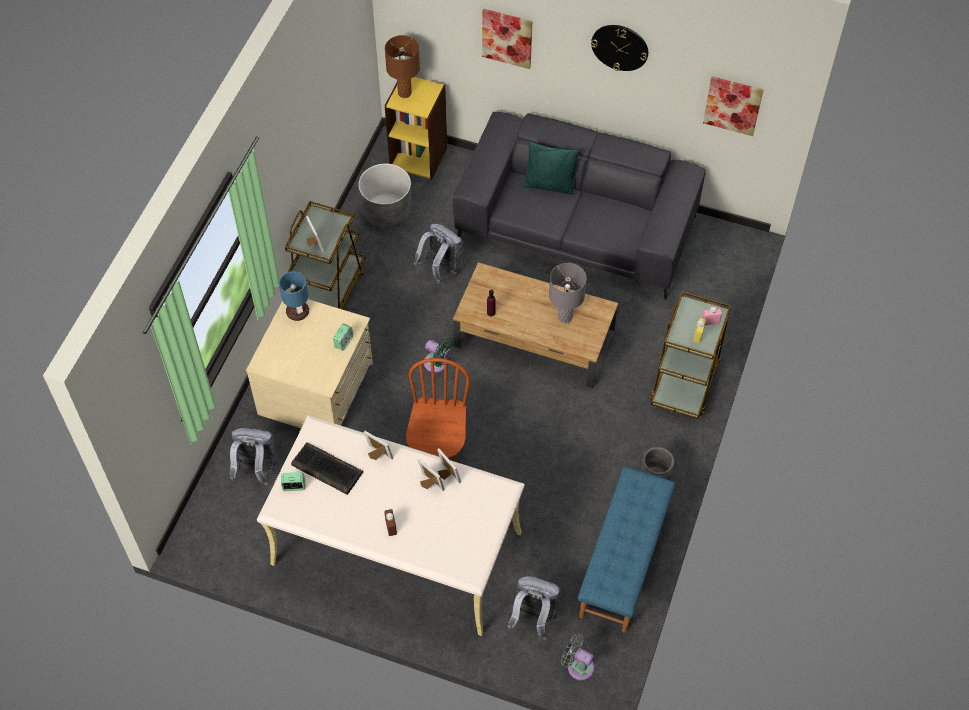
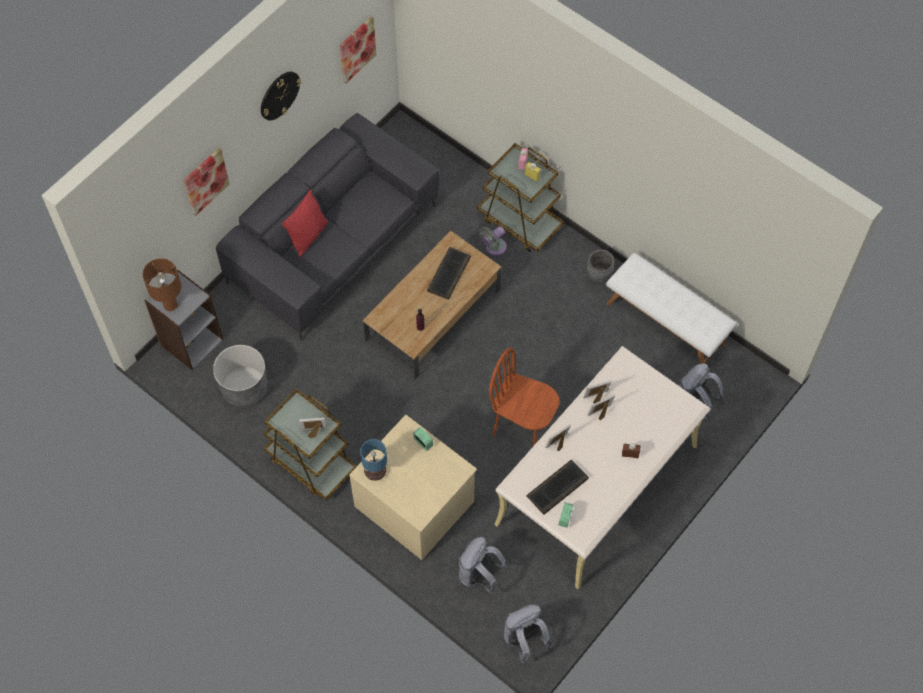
camera: 70 degrees left, 5 degrees up
yellow bookcase [385,77,447,180] -> grey bookcase [145,270,223,370]
grey backpack [414,224,463,283] -> grey backpack moved to [504,604,553,663]
green fan [424,337,454,373] -> none
green pillow [523,141,580,195] -> red pillow [282,189,328,257]
grey table lamp [549,263,587,323] -> keyboard [427,247,471,300]
grey fan [561,634,594,681] -> grey fan moved to [479,226,506,256]
blue bench [578,467,676,633] -> white bench [606,253,737,364]

